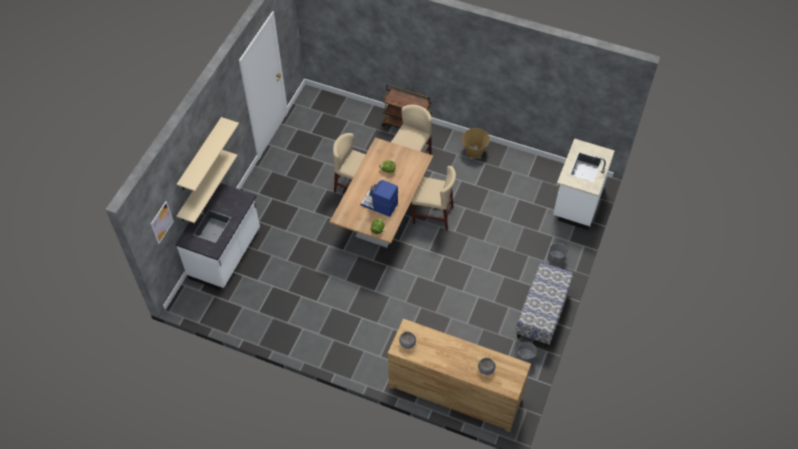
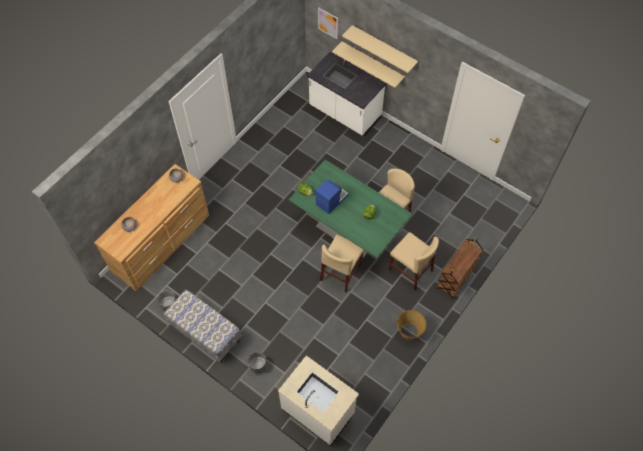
camera: 105 degrees right, 5 degrees up
brown dining table [330,138,433,248] -> green dining table [289,160,412,258]

